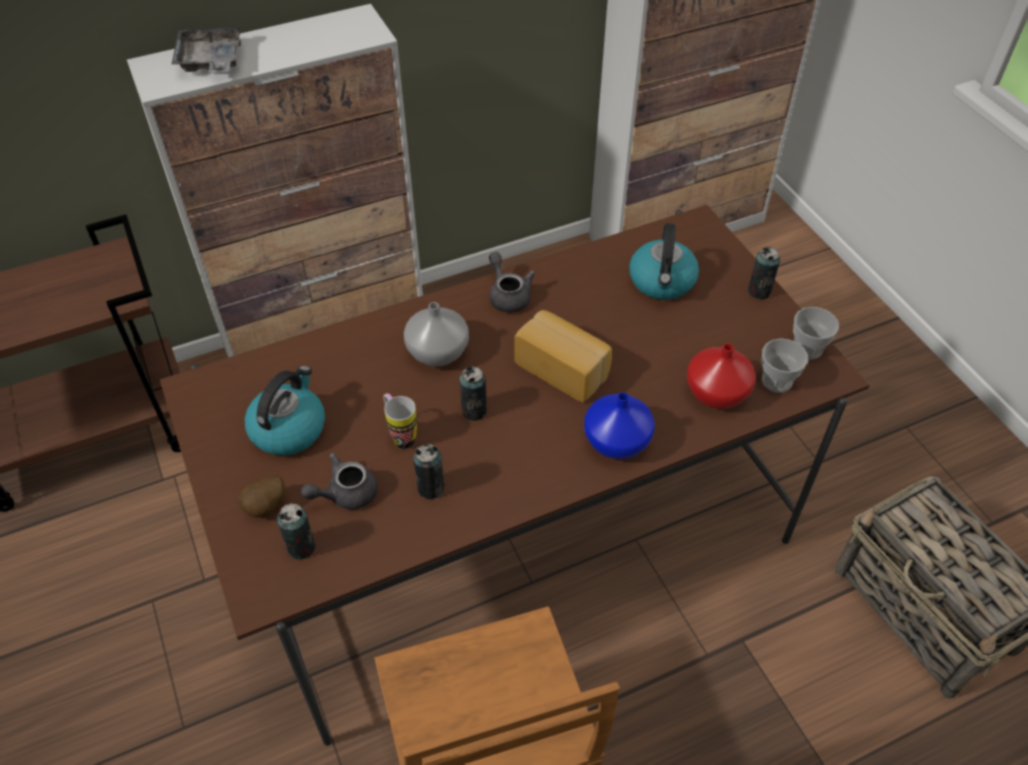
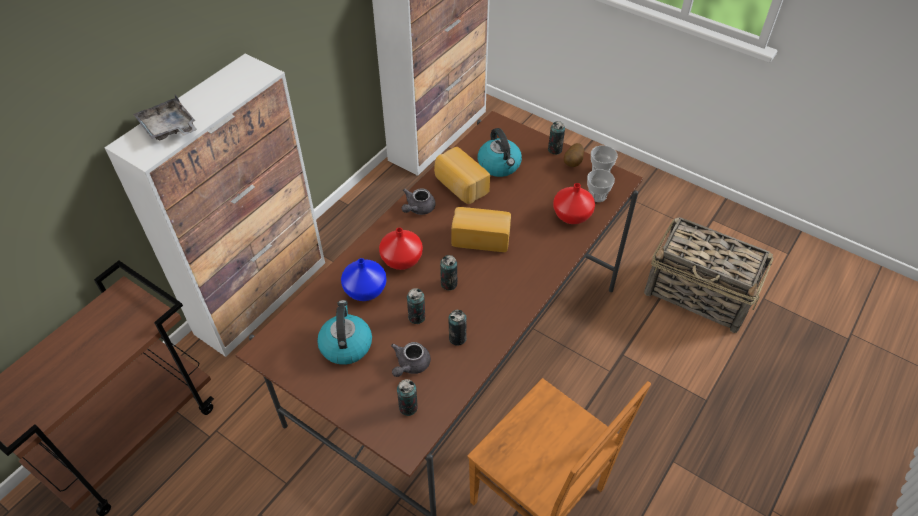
camera: 30 degrees left, 0 degrees up
potato [238,476,285,518] -> potato moved to [564,143,584,167]
mug [383,393,417,449] -> can [407,288,425,324]
grey vase [404,302,469,367] -> red vase [379,227,423,270]
grey teapot [489,252,535,313] -> grey teapot turned 90 degrees counterclockwise [402,188,436,215]
blue vase [584,392,655,459] -> blue vase moved to [341,258,387,301]
none -> bread [434,147,490,204]

